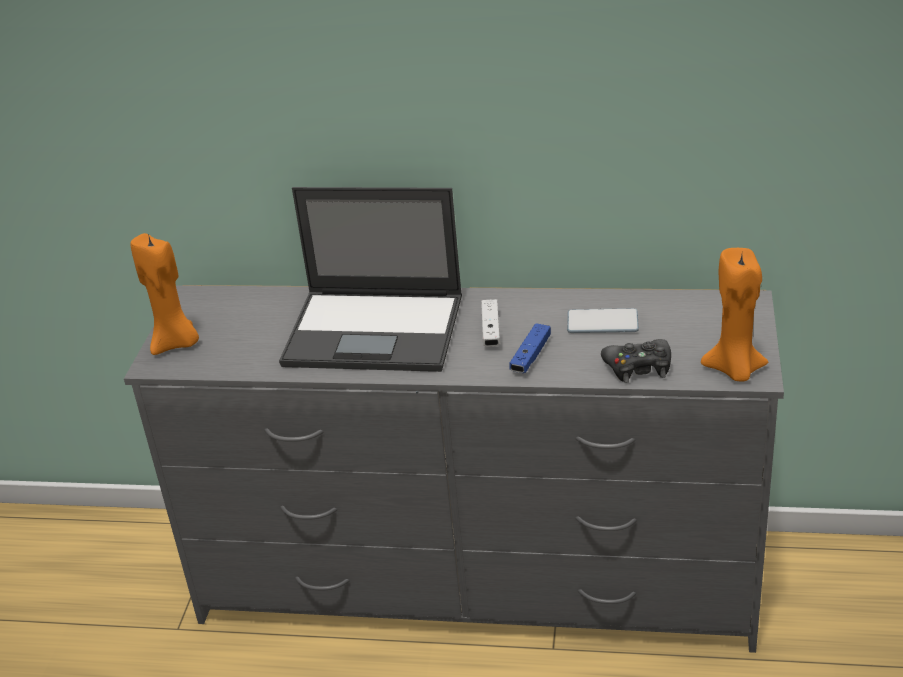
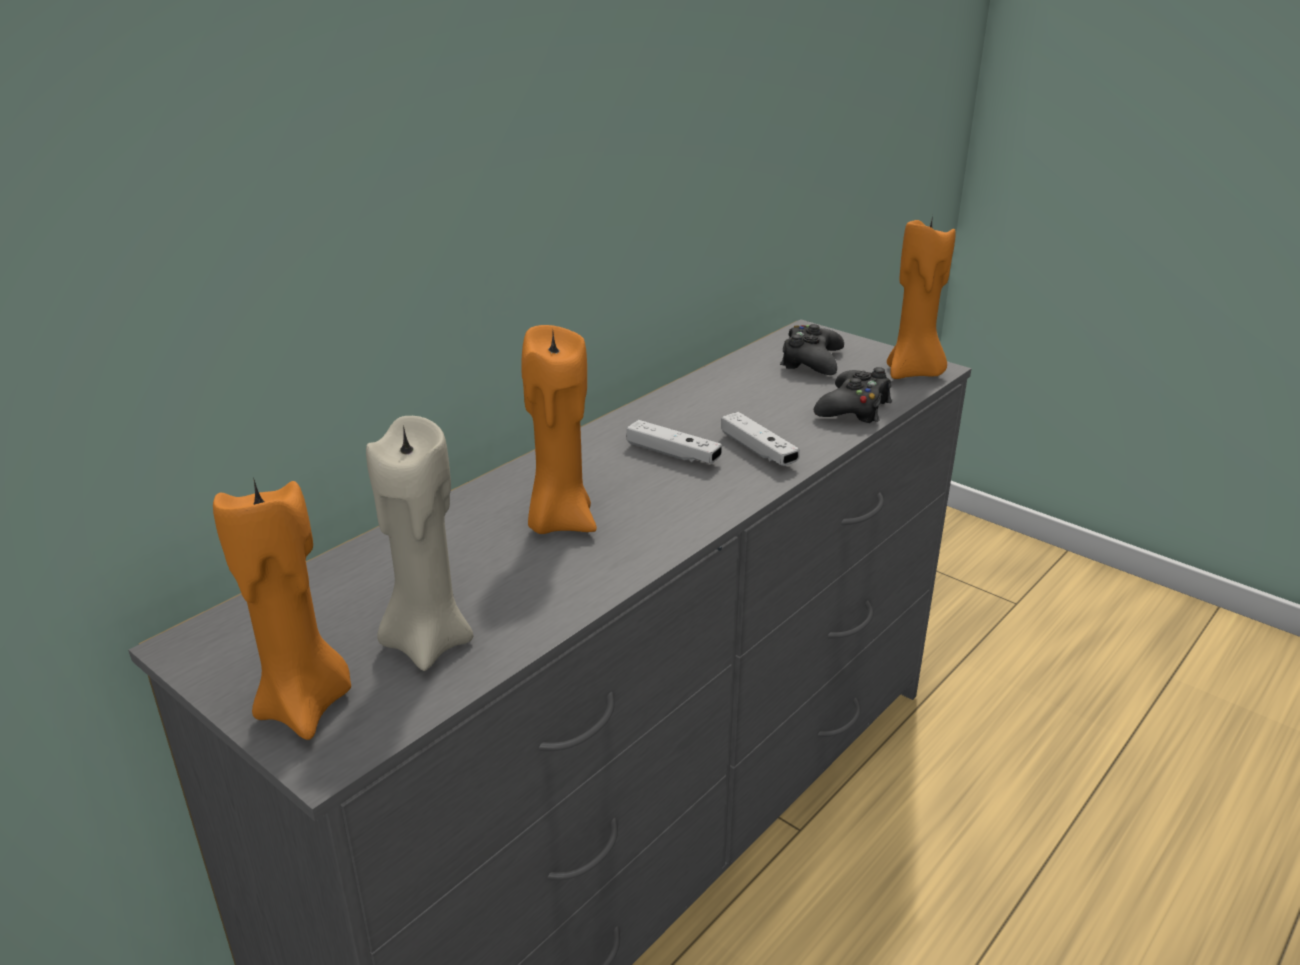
camera: 60 degrees left, 5 degrees down
laptop [279,187,462,372] -> orange candle [521,325,597,534]
blue game controller [509,323,551,373] -> white game controller [721,412,800,466]
phone [567,308,639,333] -> none
none -> beige candle [366,416,473,671]
none -> black game controller [780,324,844,375]

